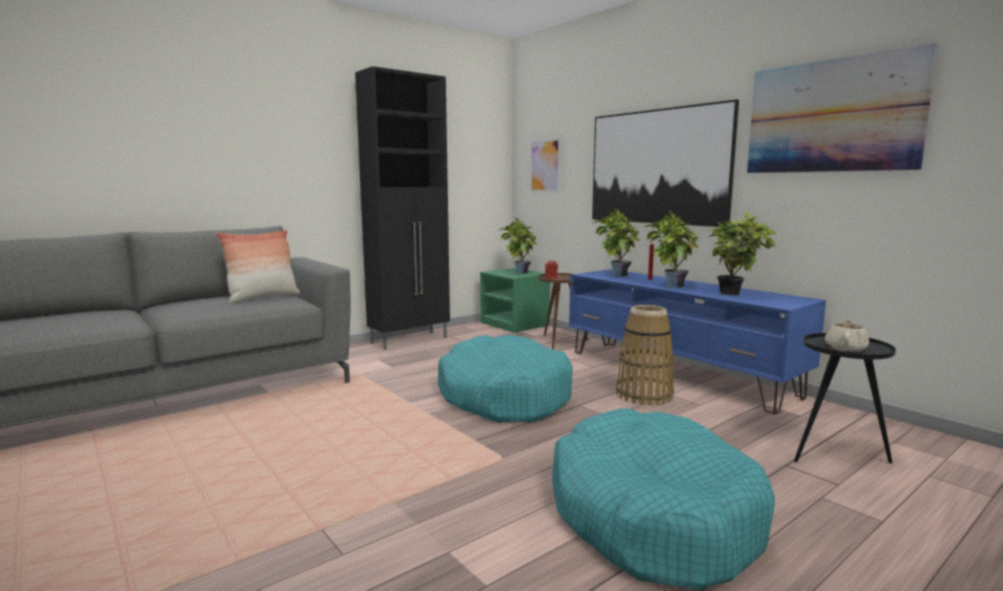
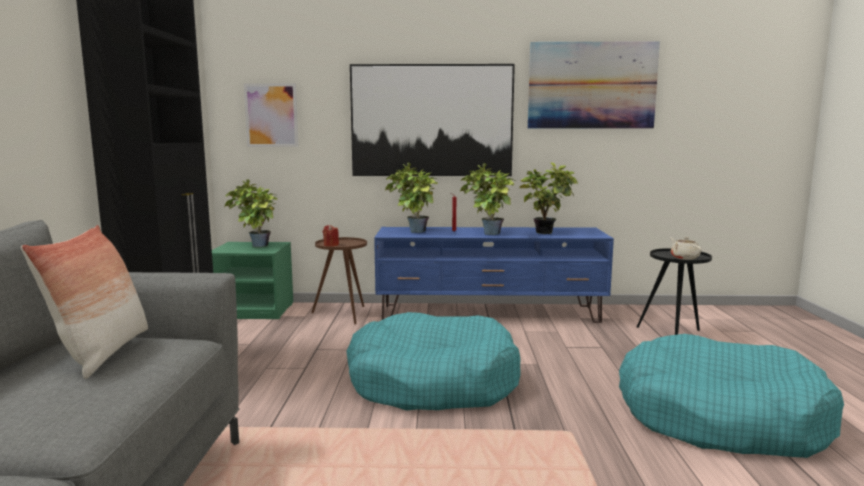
camera: 50 degrees left, 0 degrees up
basket [616,305,674,406] -> none

